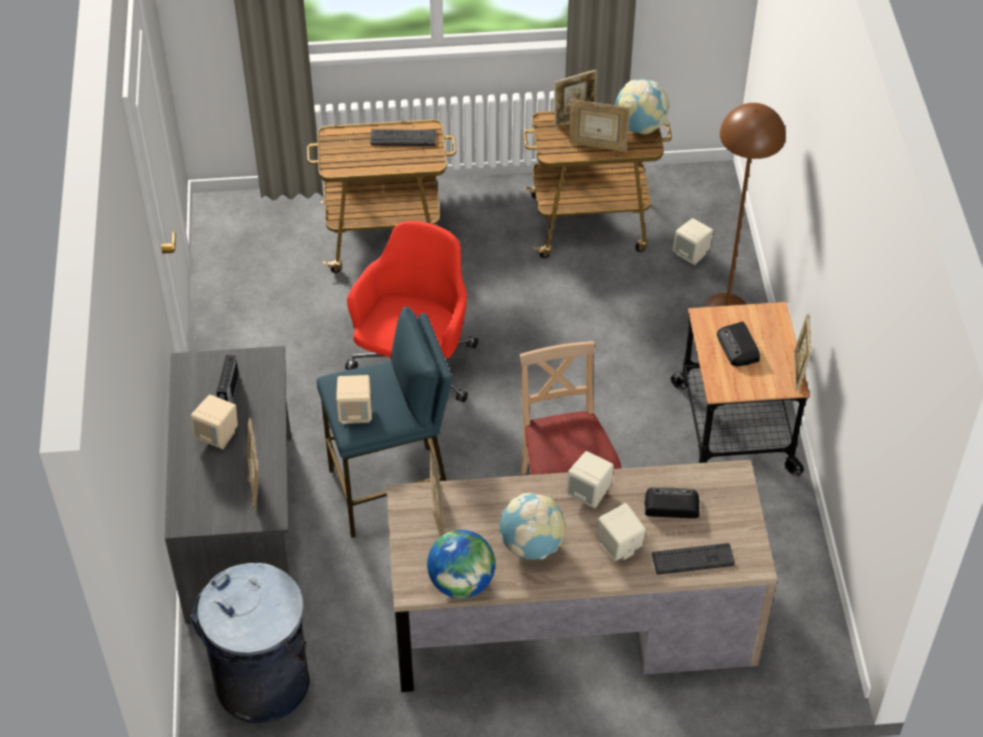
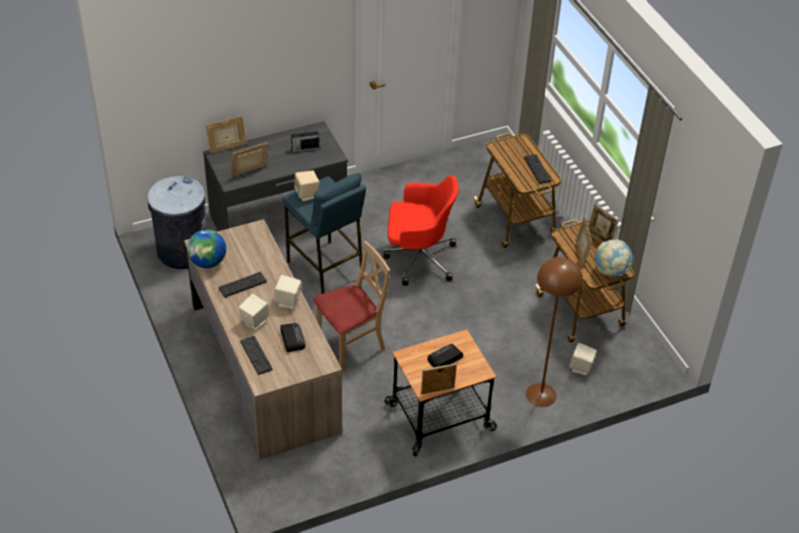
camera: 70 degrees right, 5 degrees down
beige speaker [191,395,238,449] -> none
picture frame [429,452,445,537] -> picture frame moved to [206,116,247,153]
globe [500,493,566,560] -> keyboard [219,272,267,298]

